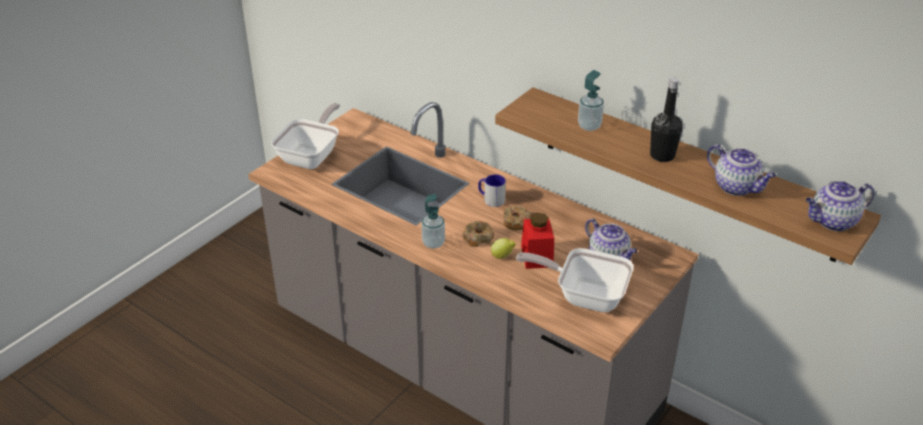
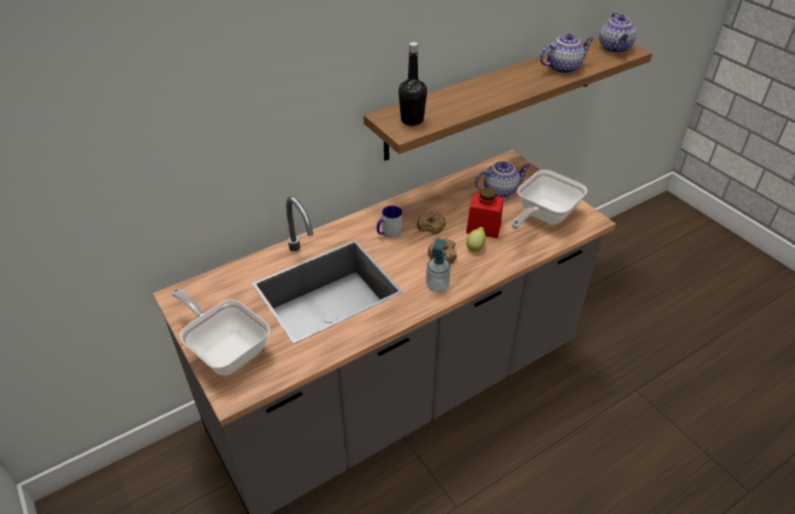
camera: 70 degrees left, 5 degrees up
soap dispenser [578,70,604,131] -> none
black bottle [650,77,683,162] -> black bottle moved to [398,42,427,126]

